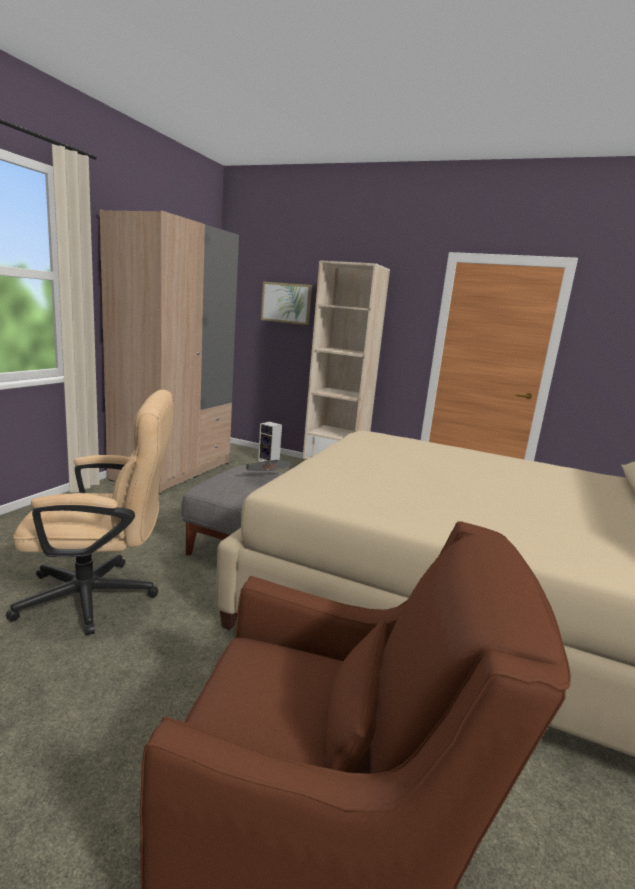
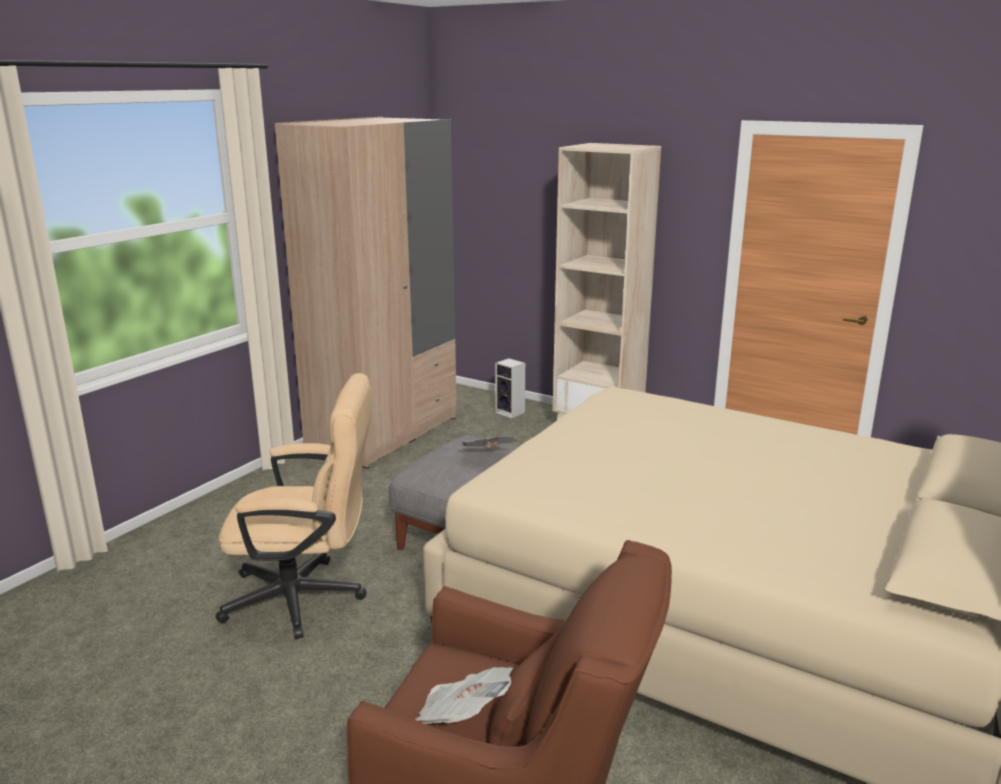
camera: 10 degrees right, 5 degrees up
picture [261,282,312,325] -> none
none -> newspaper [415,667,513,724]

